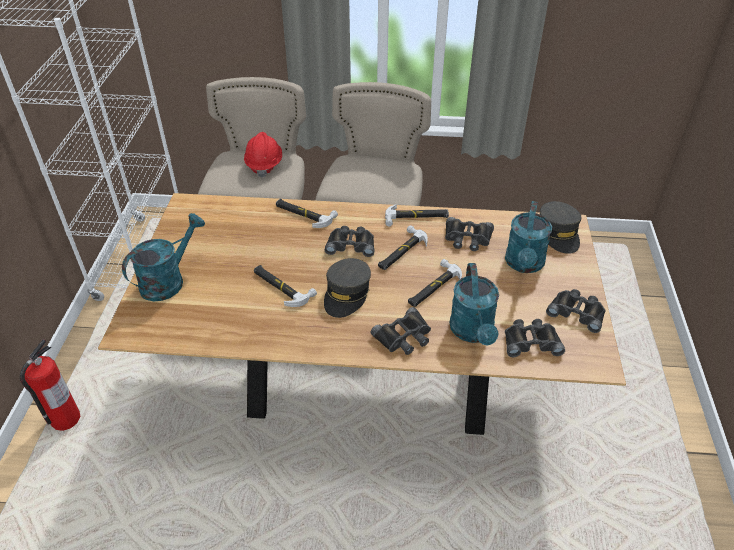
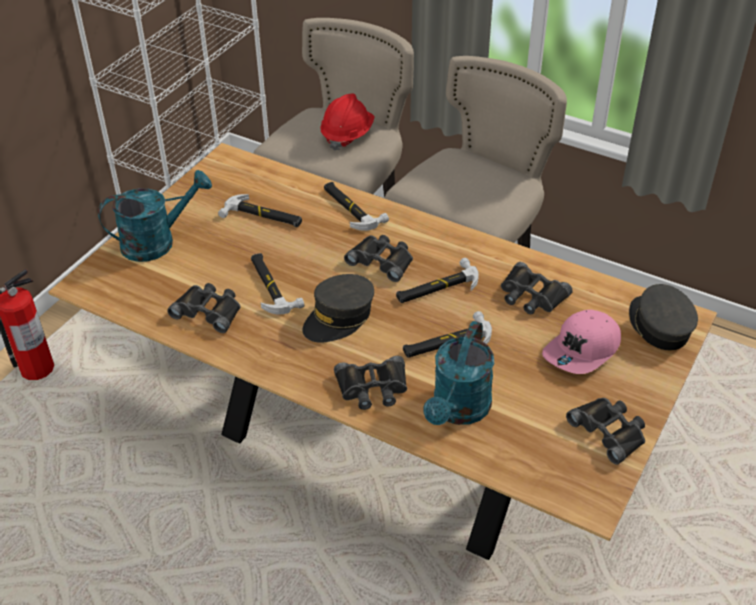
camera: 25 degrees right, 0 degrees up
hammer [385,204,449,226] -> hammer moved to [218,194,302,227]
turquoise watering can [505,201,552,273] -> pink cap [542,309,621,374]
black binoculars [505,319,565,357] -> black binoculars moved to [167,283,241,333]
grey cap [540,201,581,254] -> grey cap turned 150 degrees clockwise [629,284,698,350]

